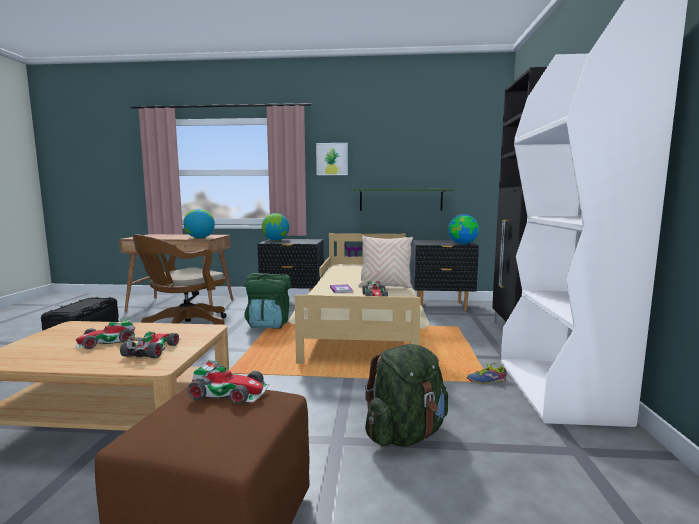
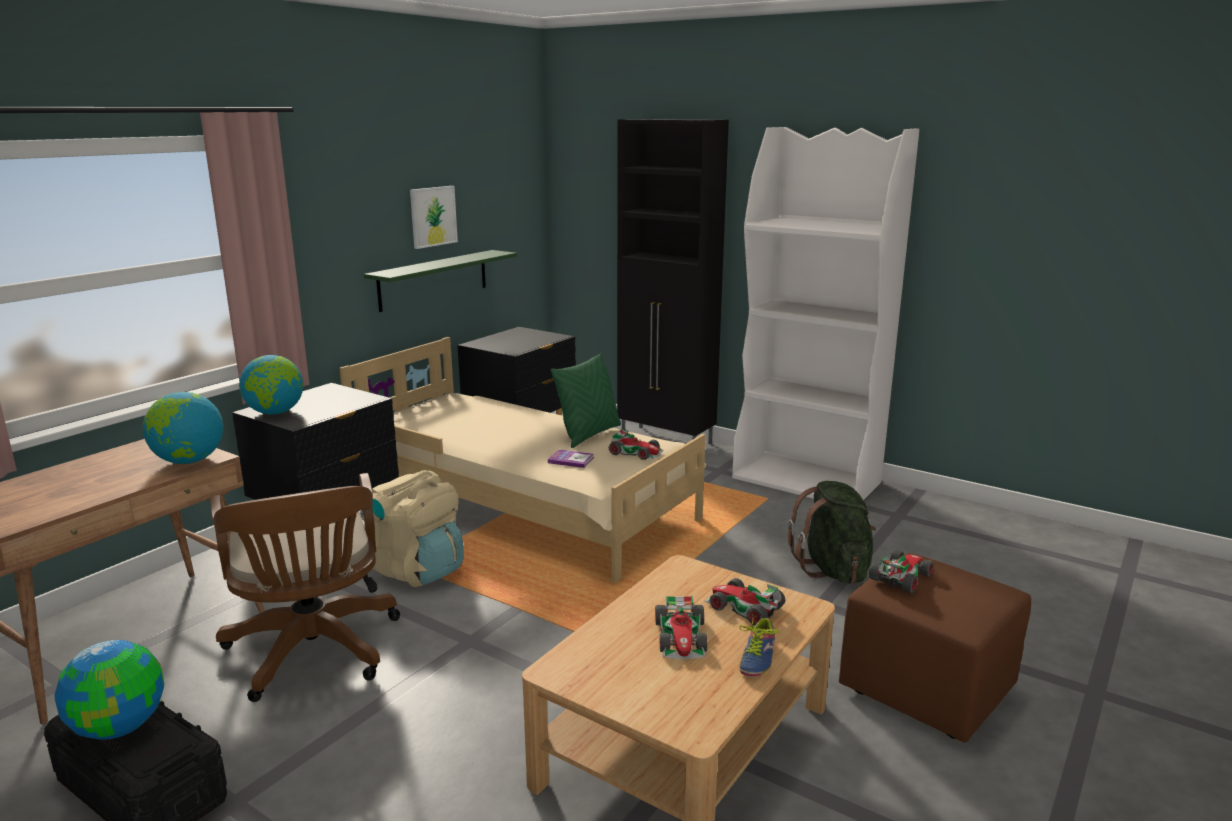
camera: 60 degrees left, 10 degrees up
green backpack [244,273,291,329] -> beige backpack [362,470,464,587]
picture [316,143,348,175] -> picture moved to [410,186,458,249]
beige pillow [358,235,413,288] -> green pillow [551,353,621,448]
globe [448,214,479,244] -> globe moved to [55,640,164,740]
shoe [467,362,506,384] -> shoe moved to [739,614,779,676]

